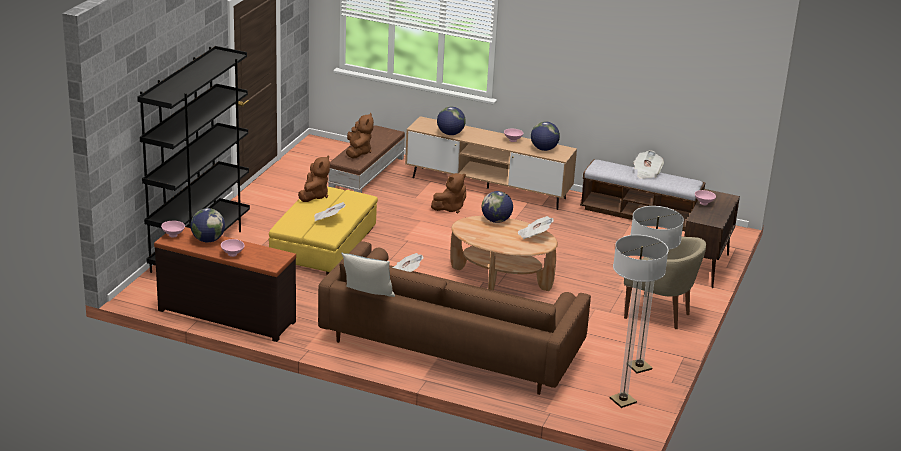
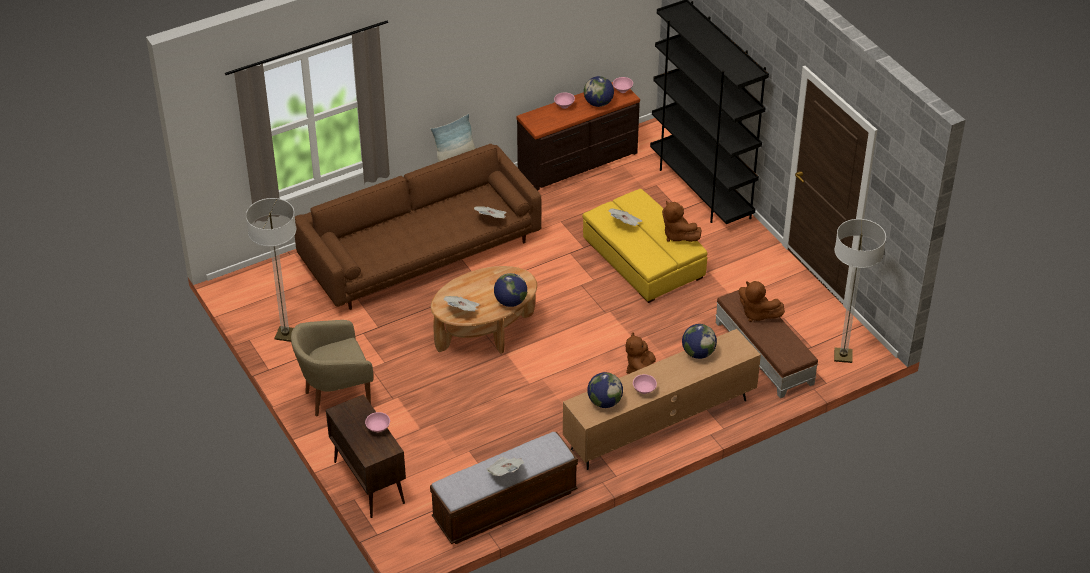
camera: 130 degrees right, 15 degrees up
floor lamp [610,235,669,408] -> floor lamp moved to [834,219,886,363]

